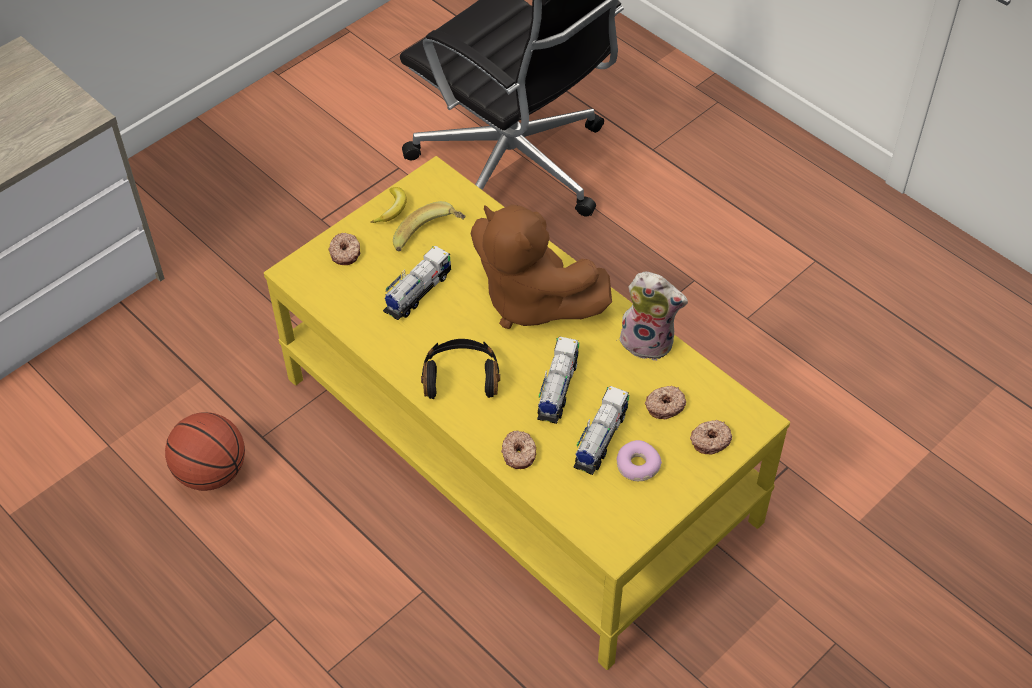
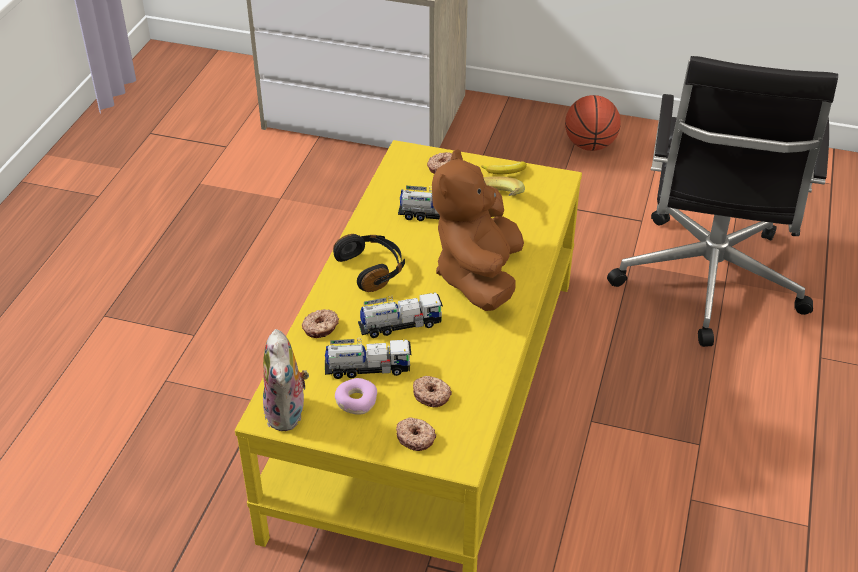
camera: 60 degrees right, 10 degrees down
basketball [165,412,245,491] -> basketball moved to [565,95,621,151]
plush toy [620,271,688,360] -> plush toy moved to [263,329,309,431]

